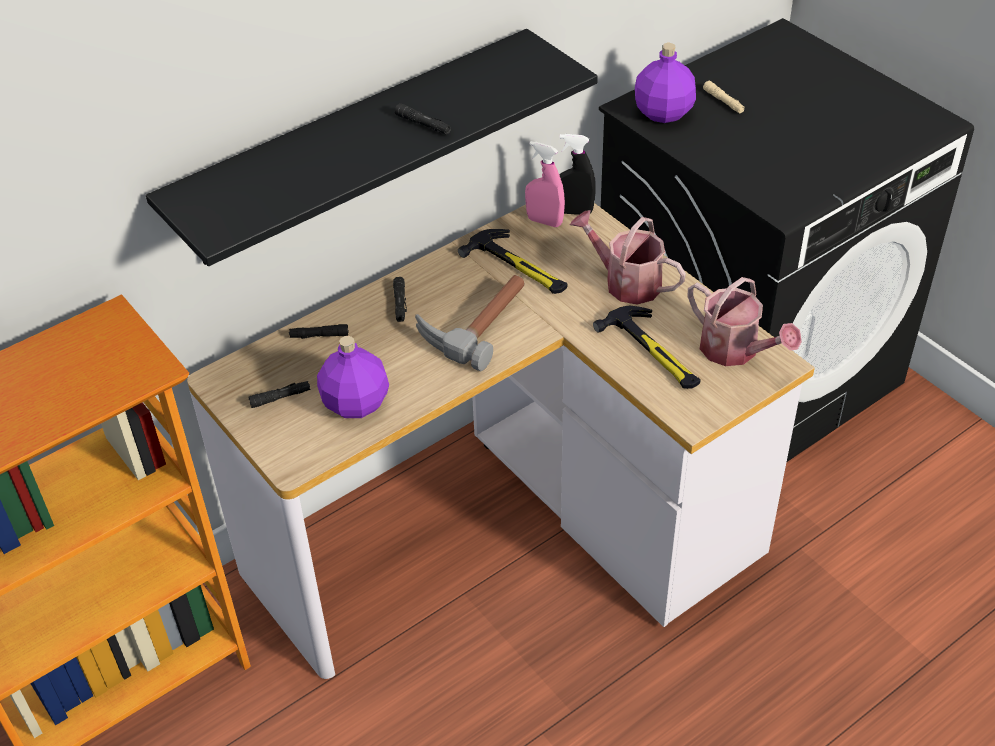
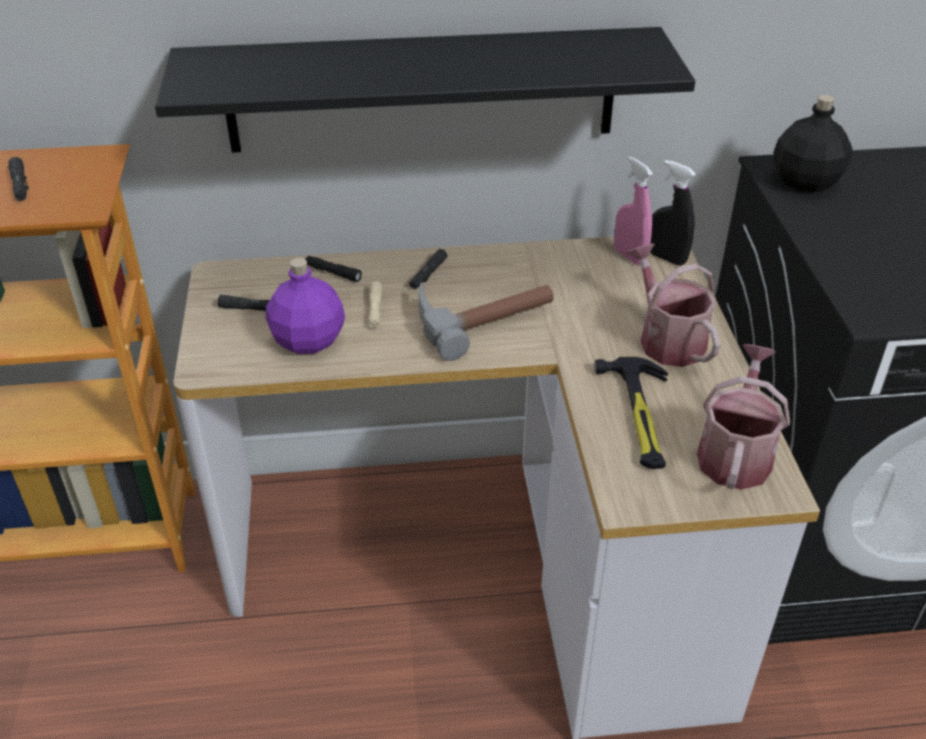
camera: 30 degrees right, 5 degrees down
black flashlight [395,103,451,135] -> black flashlight moved to [8,157,29,201]
hammer [458,229,567,294] -> none
purple bottle [635,43,696,123] -> black bottle [773,95,853,193]
watering can [688,277,802,366] -> watering can turned 150 degrees counterclockwise [697,344,790,490]
beige flashlight [703,81,745,113] -> beige flashlight moved to [369,281,382,328]

